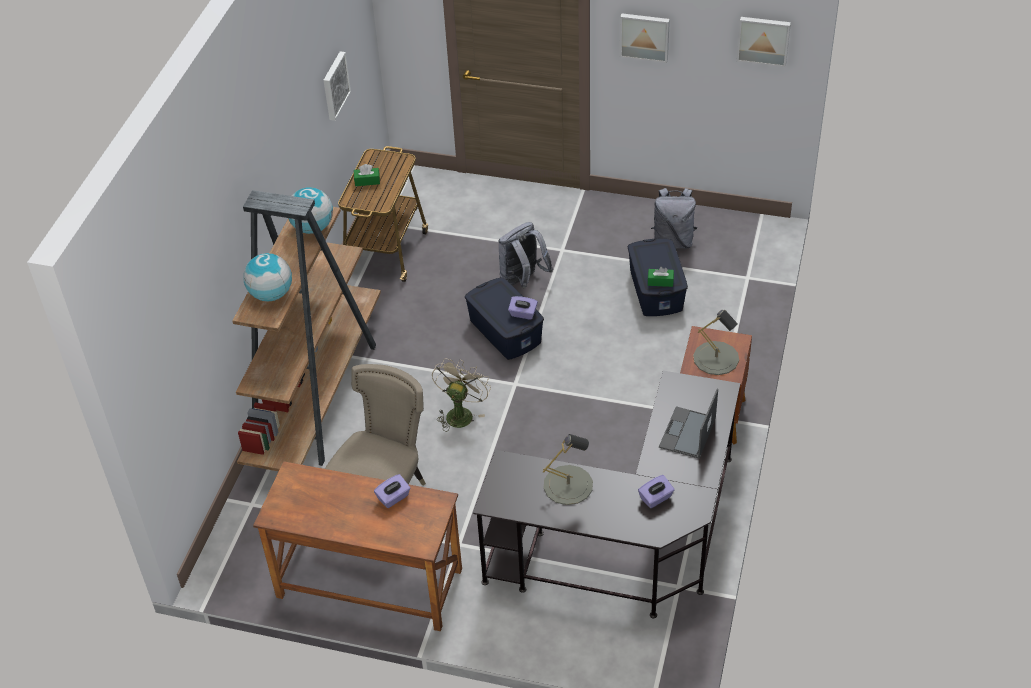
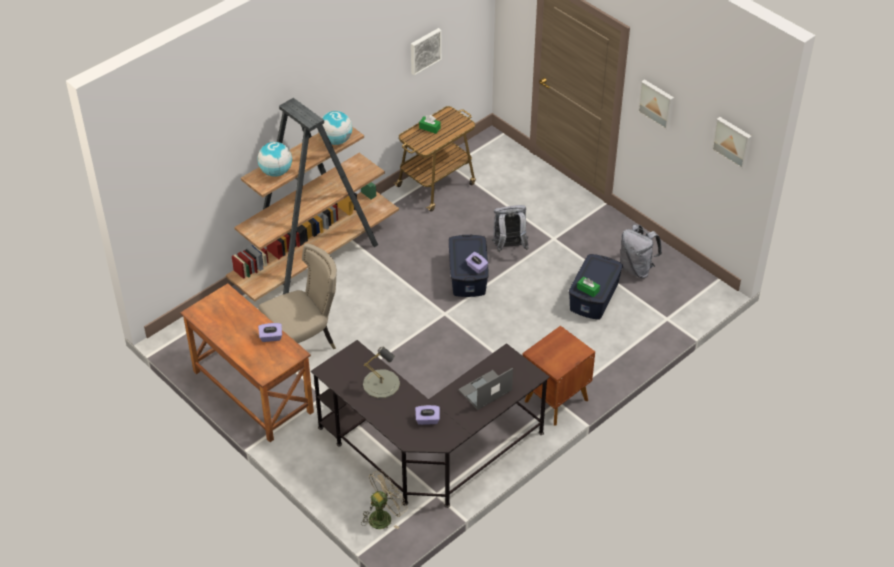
camera: 30 degrees right, 0 degrees up
beige fan [432,358,491,432] -> beige fan moved to [361,470,408,529]
grey table lamp [693,310,739,375] -> none

